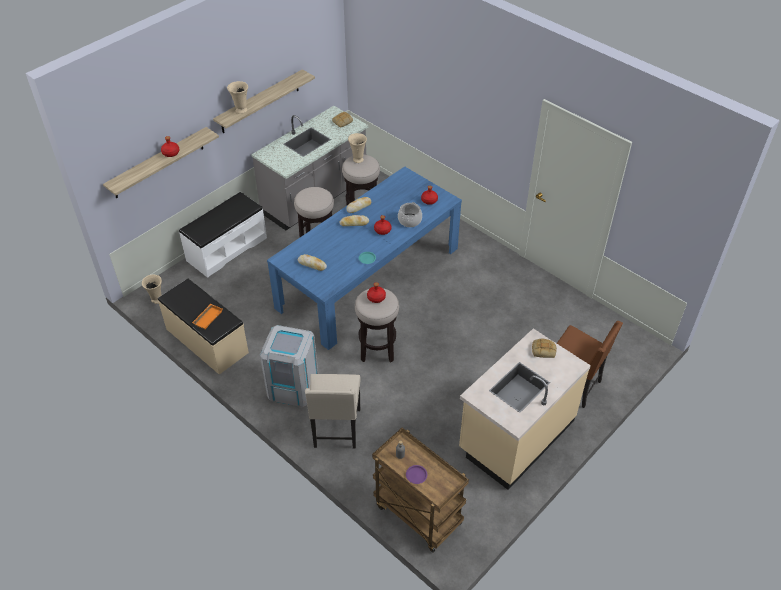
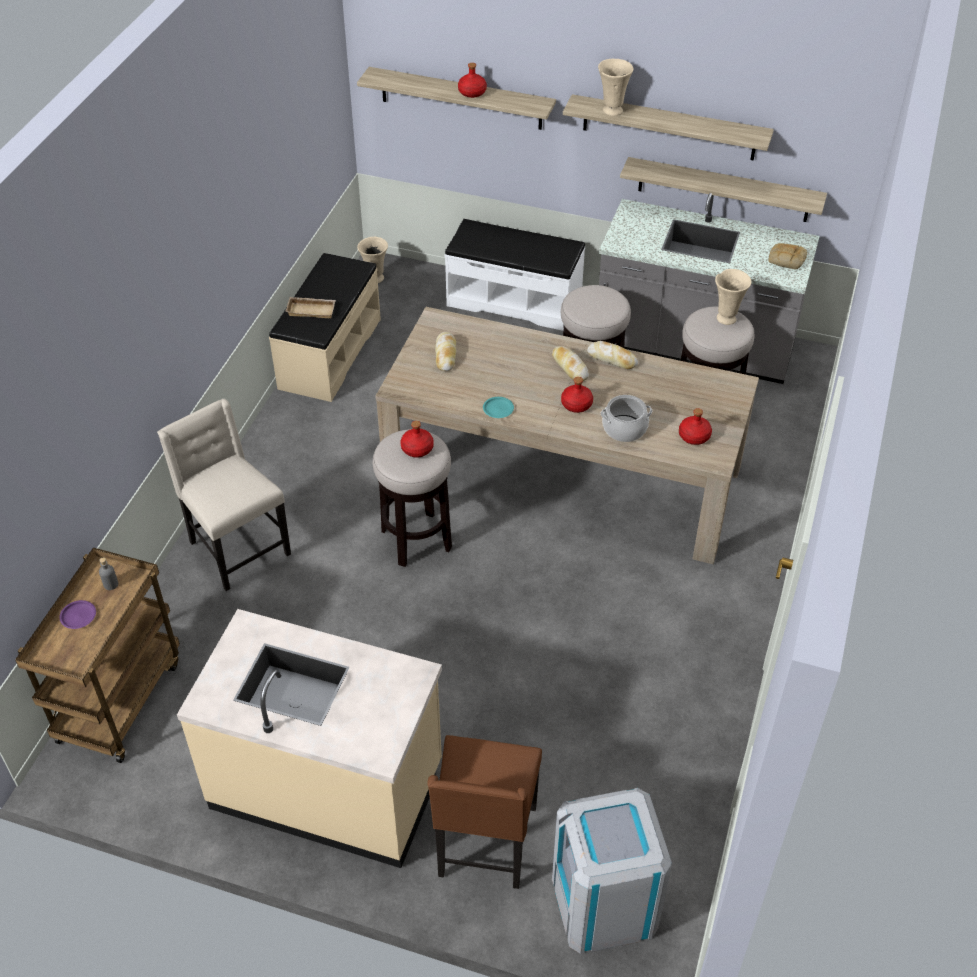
camera: 65 degrees right, 0 degrees up
orange tray [192,304,223,329] -> beige tray [285,297,336,318]
grey trash can [260,325,318,407] -> grey trash can moved to [552,788,672,954]
blue dining table [267,166,462,350] -> beige dining table [375,307,759,564]
beige chair [305,374,361,449] -> beige chair turned 75 degrees clockwise [157,399,291,591]
bread [532,338,557,358] -> none
none -> shelf [620,157,827,222]

